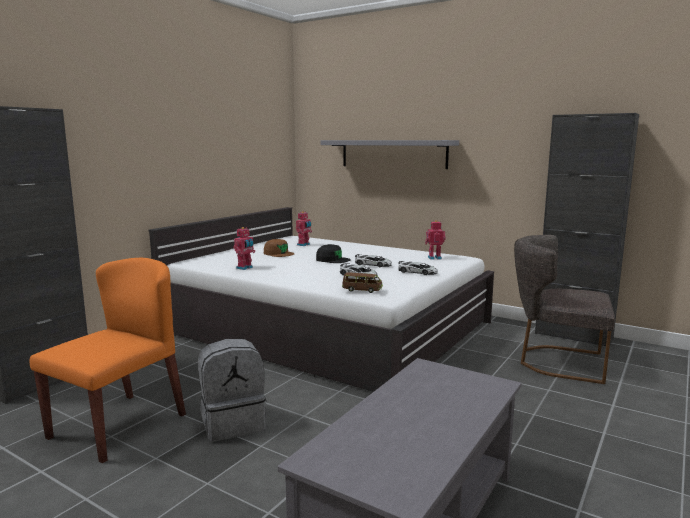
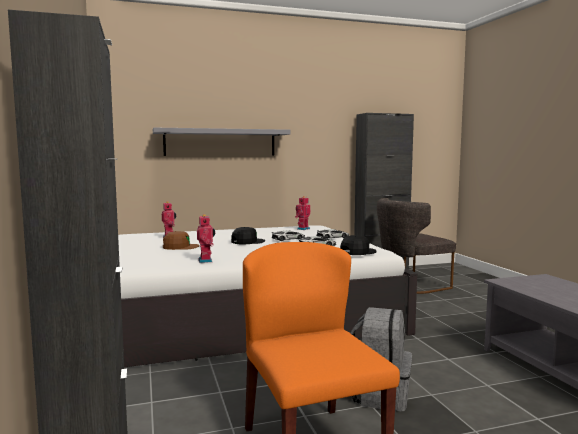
camera: 50 degrees left, 5 degrees down
brown toy car [342,272,383,293] -> black cap [340,235,377,255]

